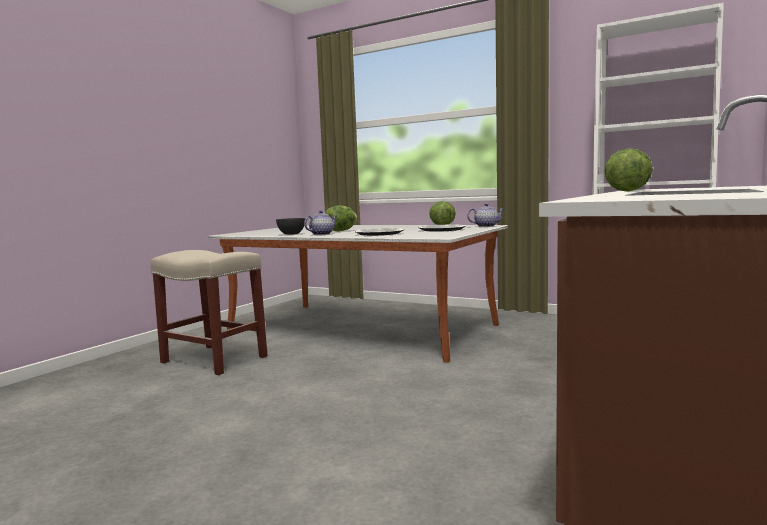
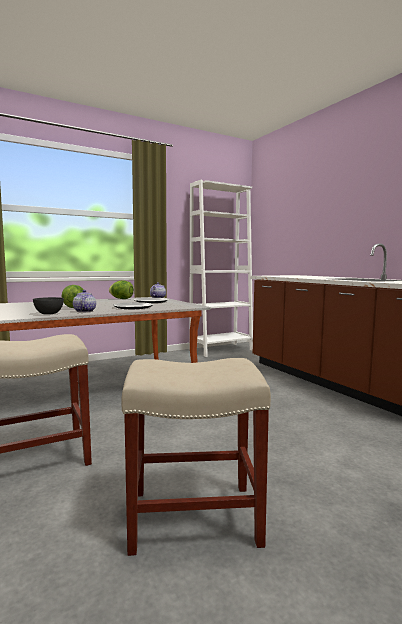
camera: 60 degrees left, 0 degrees up
lettuce [604,148,653,192] -> none
none -> beige stool [121,358,271,556]

